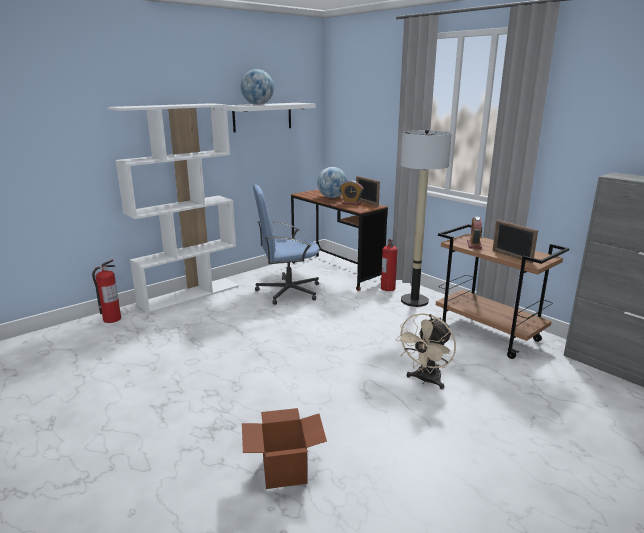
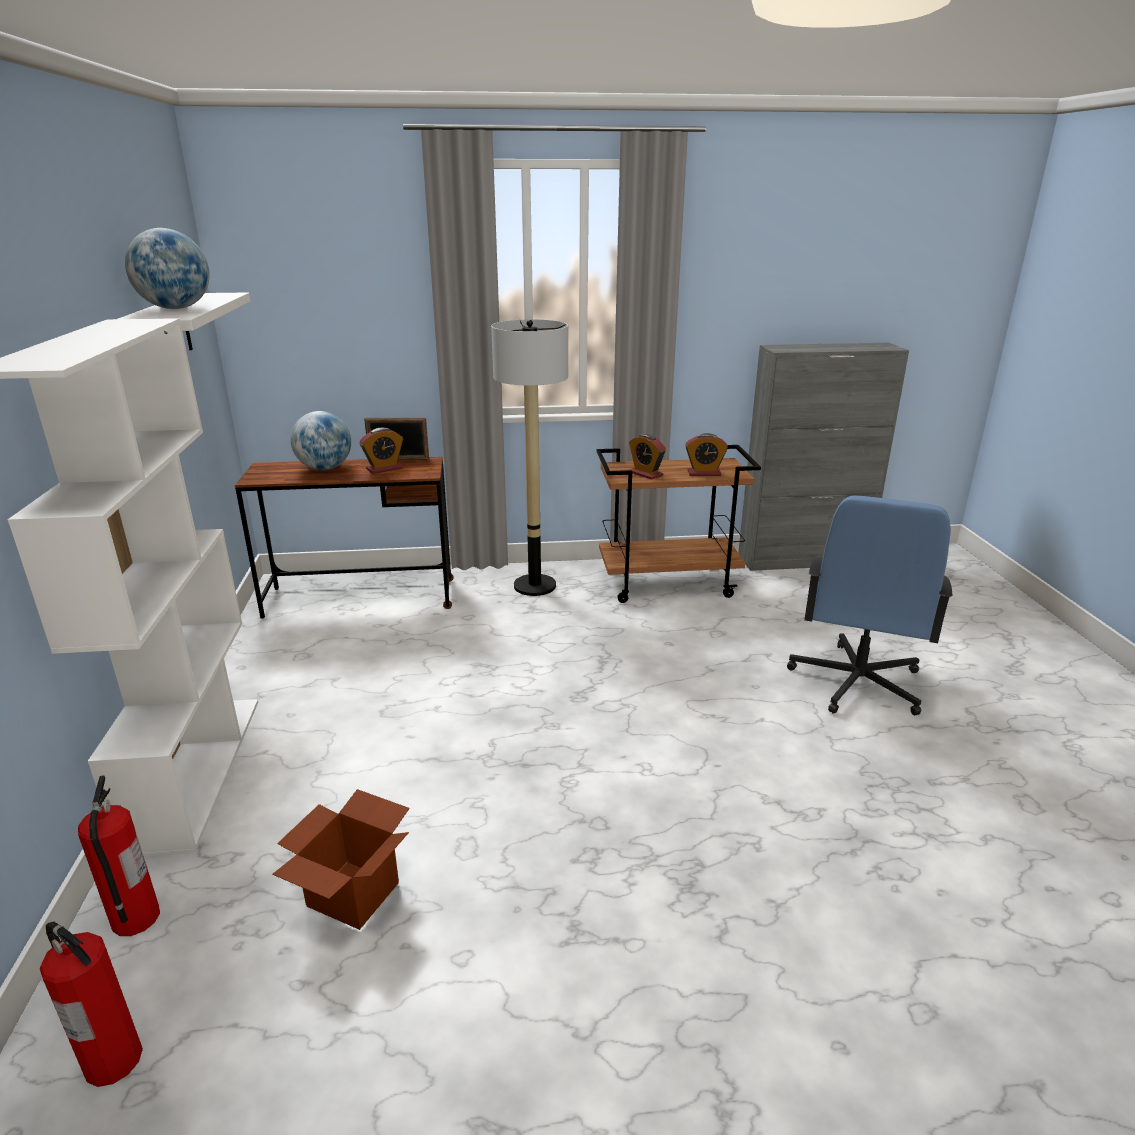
camera: 55 degrees left, 5 degrees up
cardboard box [242,408,327,489] -> cardboard box moved to [272,789,410,930]
blue office chair [253,185,320,305] -> blue office chair moved to [787,496,953,715]
fire extinguisher [381,239,398,291] -> fire extinguisher moved to [40,922,143,1087]
beige fan [395,313,456,389] -> none
picture frame [492,219,538,263] -> alarm clock [685,433,728,476]

